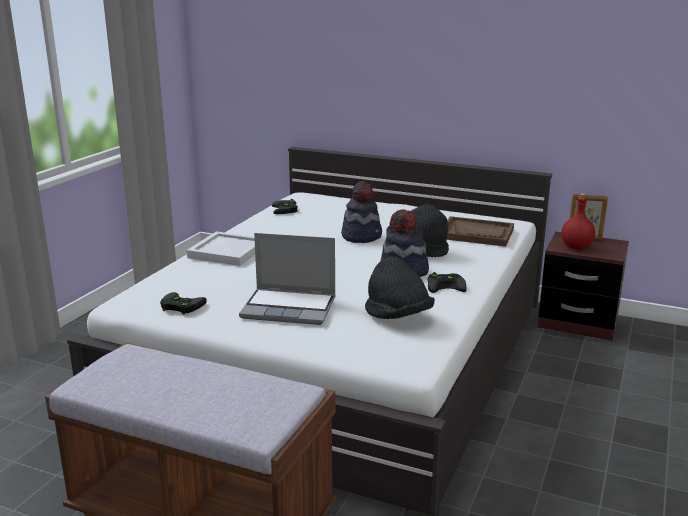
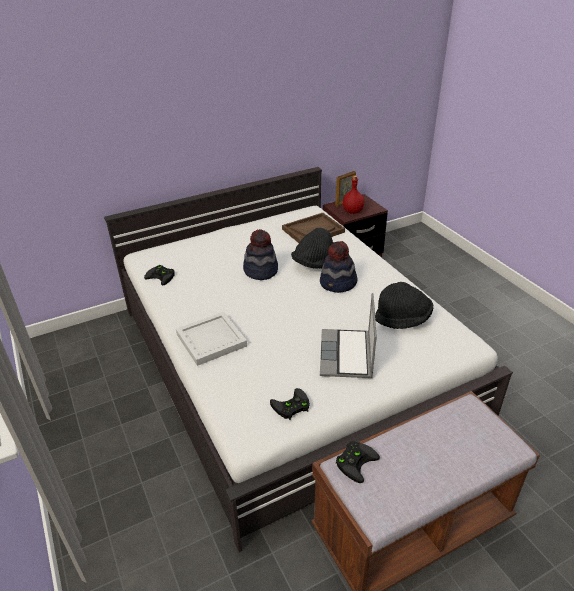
camera: 50 degrees left, 15 degrees up
laptop [239,233,336,325] -> laptop turned 135 degrees clockwise [320,293,377,378]
black game controller [428,272,467,293] -> black game controller moved to [336,441,380,483]

